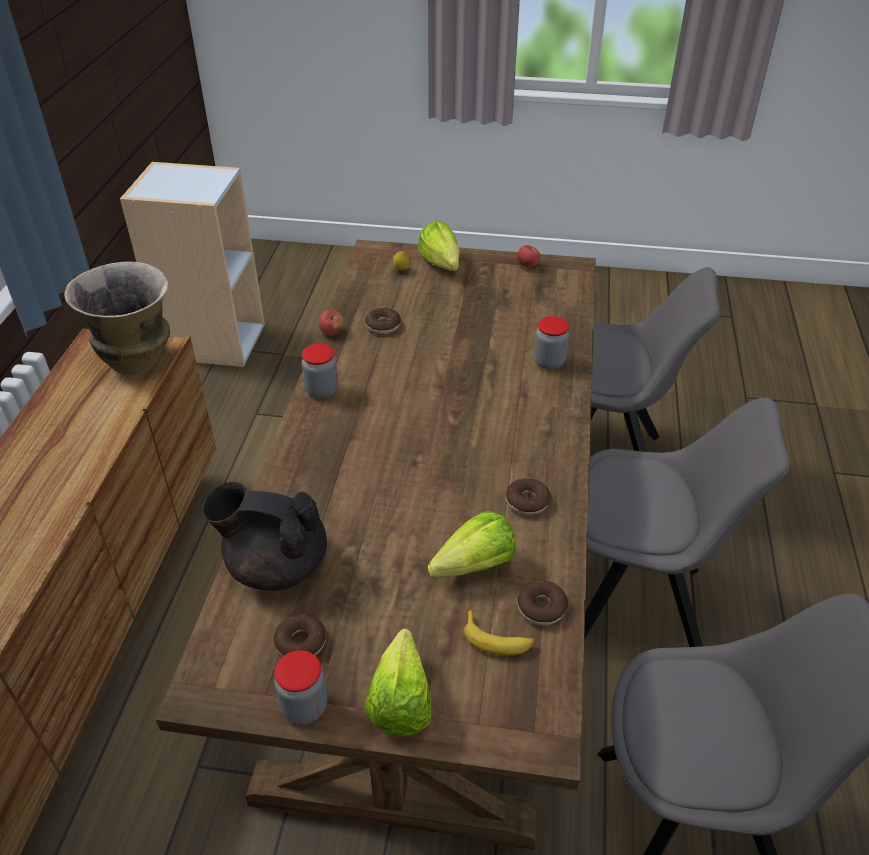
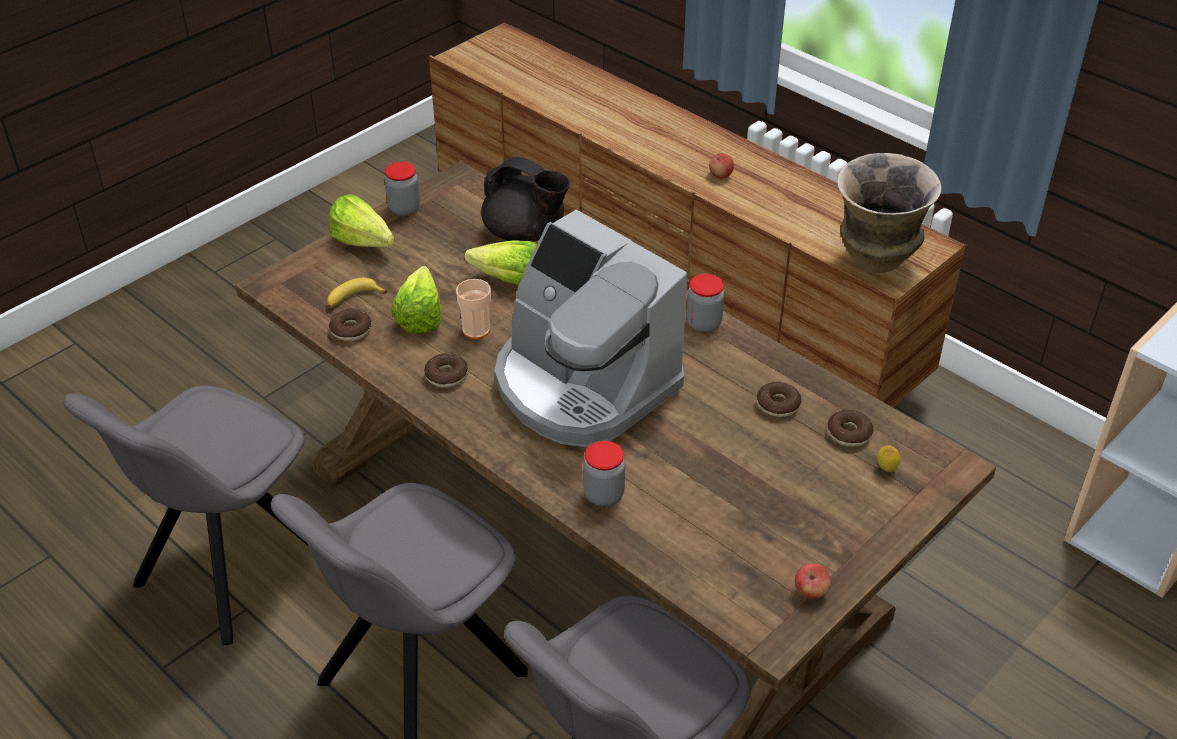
camera: 125 degrees right, 0 degrees up
black teapot [202,482,327,591] -> black teapot turned 75 degrees clockwise [481,157,570,242]
donut [274,614,326,656] -> donut moved to [827,410,873,447]
apple [318,310,344,335] -> apple moved to [709,153,734,179]
lettuce [418,221,460,271] -> lettuce moved to [465,240,537,286]
none -> cup [456,279,491,339]
none -> coffee machine [494,209,687,447]

